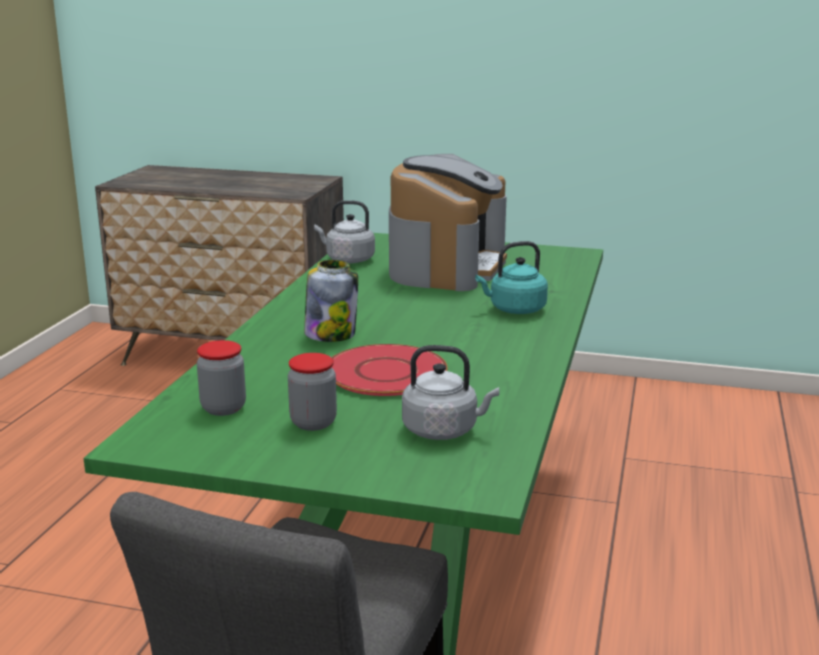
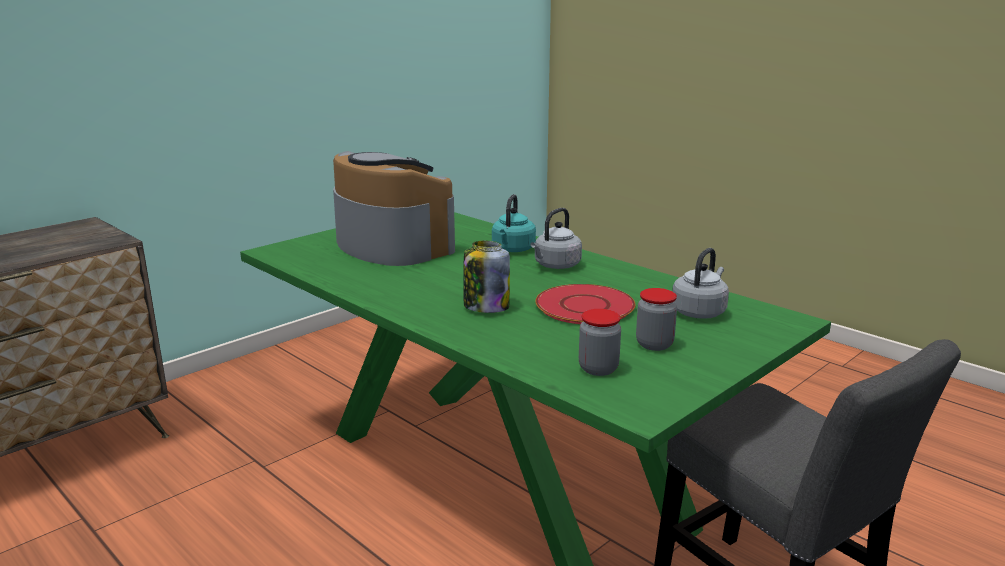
camera: 60 degrees left, 0 degrees up
grey kettle [314,200,375,263] -> grey kettle moved to [531,208,582,269]

